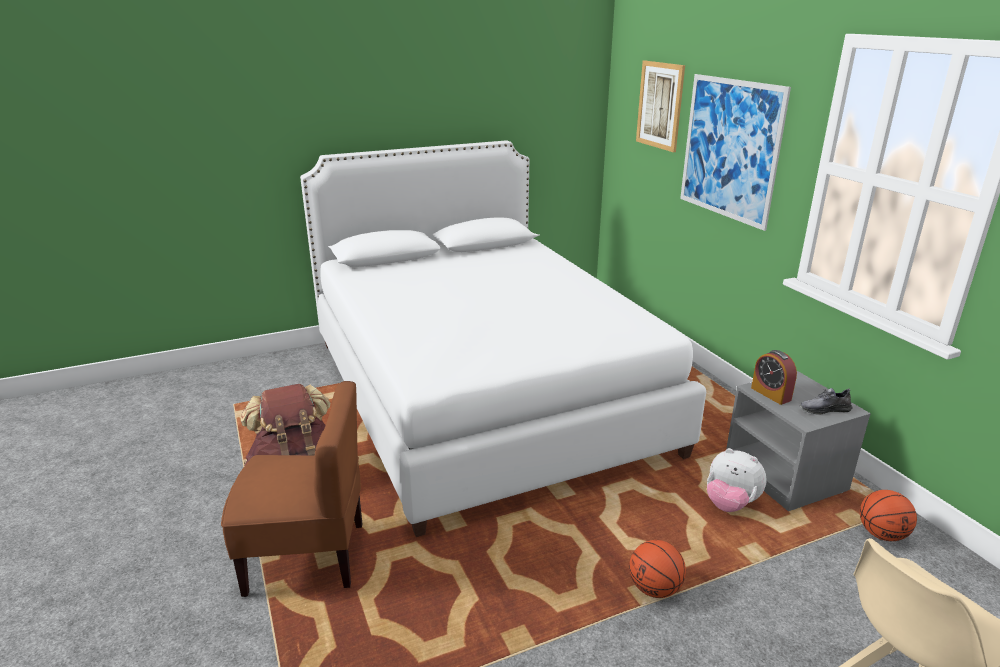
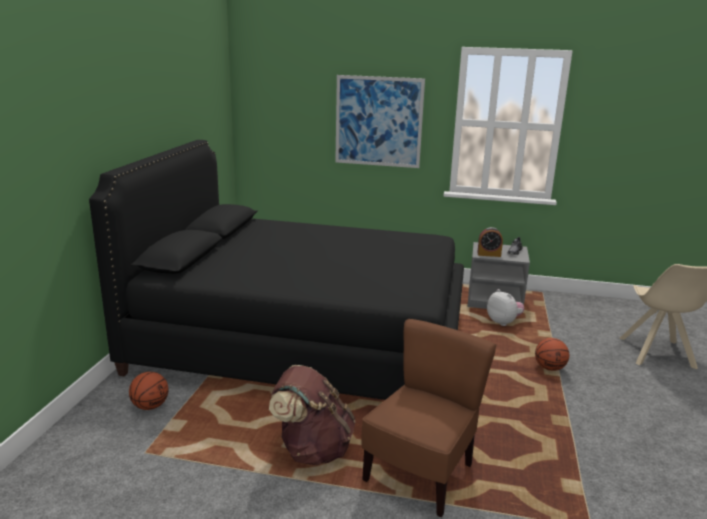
camera: 55 degrees left, 5 degrees down
white bed [300,140,706,537] -> black bed [89,140,464,400]
picture [636,60,685,152] -> none
plush toy [707,448,767,512] -> plush toy turned 105 degrees counterclockwise [487,289,524,326]
basketball [860,490,917,541] -> basketball moved to [129,372,168,410]

